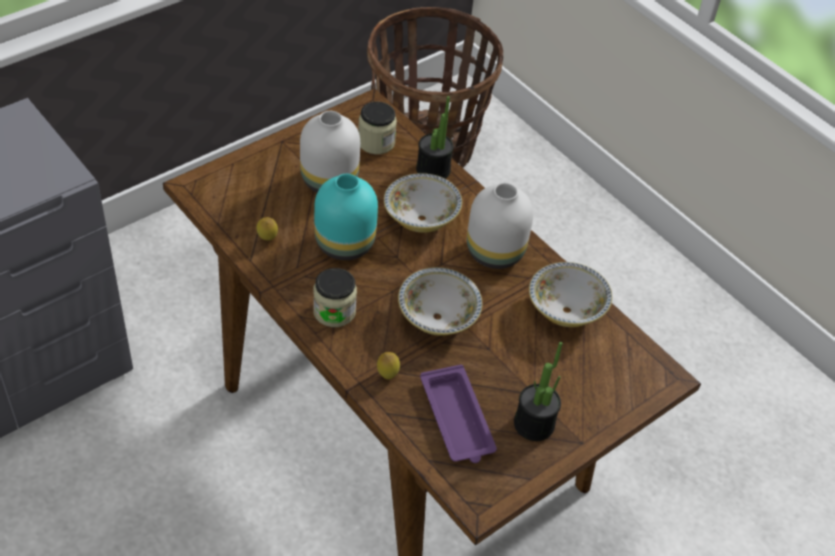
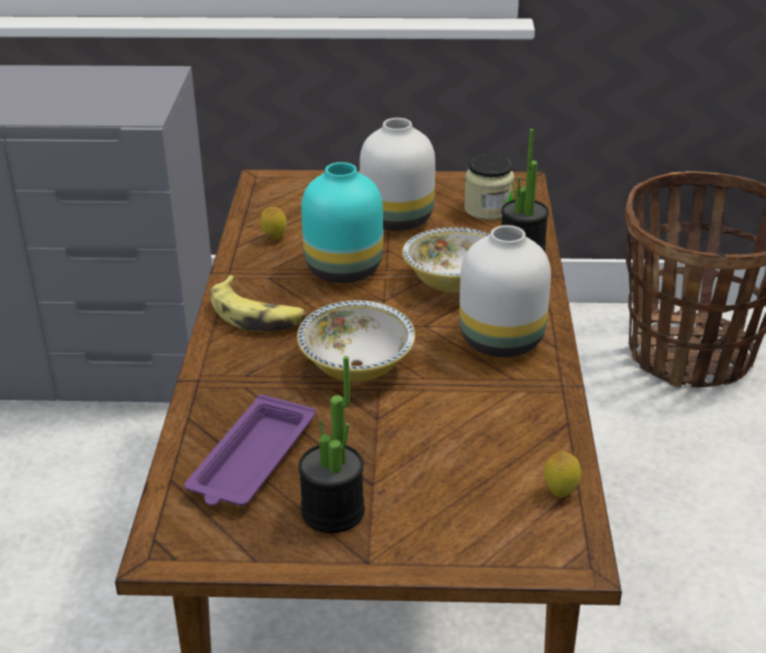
camera: 45 degrees right, 15 degrees down
jar [313,268,357,327] -> banana [210,275,307,332]
lemon [377,352,400,380] -> lemon moved to [544,451,581,498]
bowl [529,262,612,327] -> none

